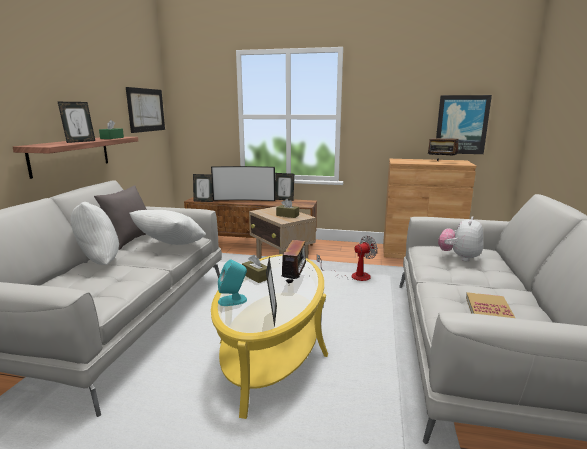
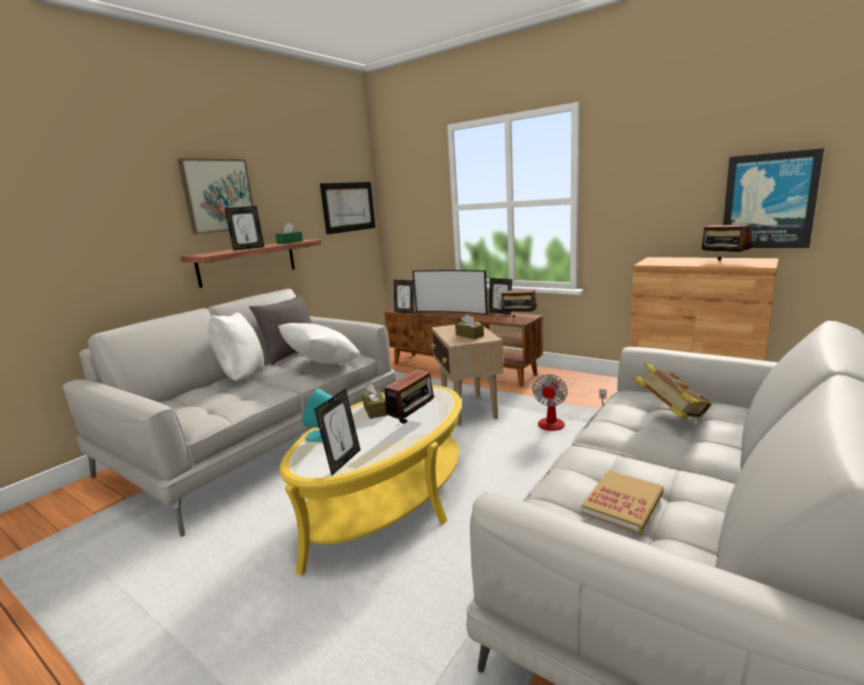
camera: 25 degrees right, 0 degrees up
fan [317,236,378,281] -> fan turned 120 degrees clockwise [532,374,607,431]
plush toy [438,216,483,261] -> book [634,363,712,418]
none -> picture [177,158,253,234]
none -> radio [501,290,537,318]

